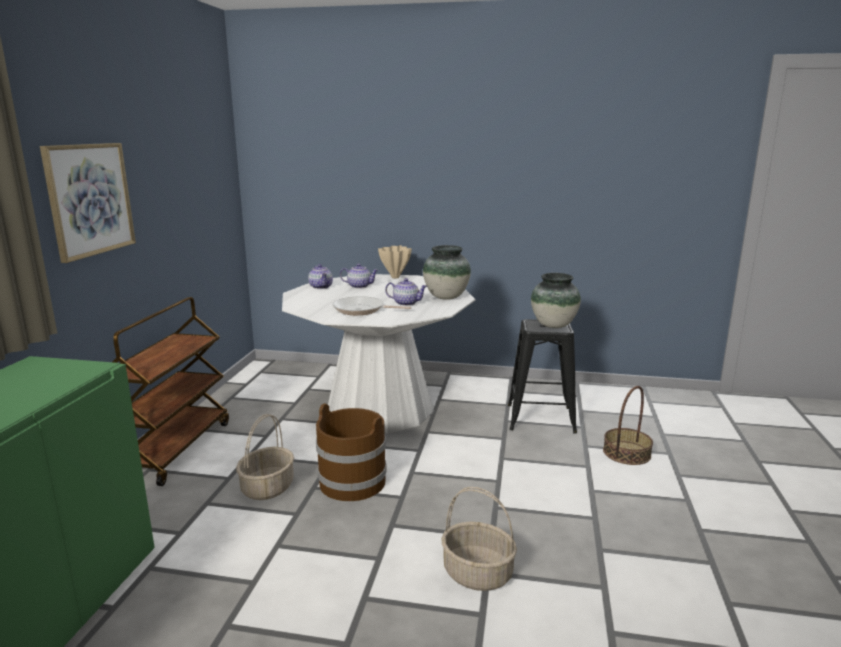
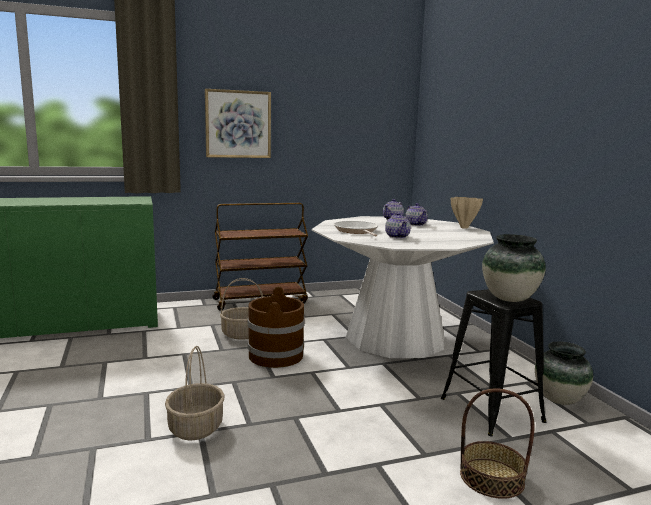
camera: 60 degrees right, 5 degrees down
vase [423,245,471,300] -> vase moved to [535,341,593,405]

